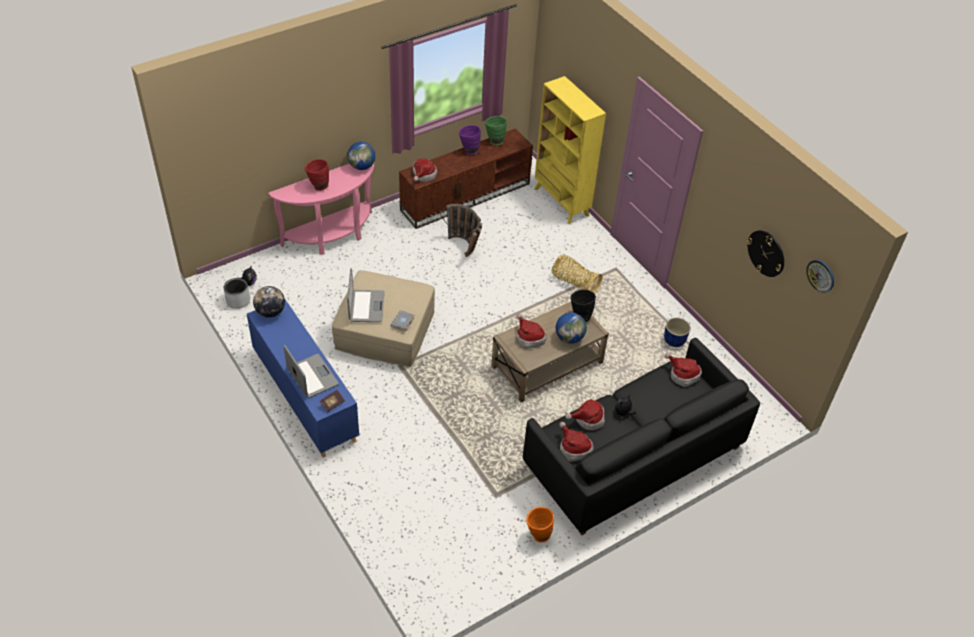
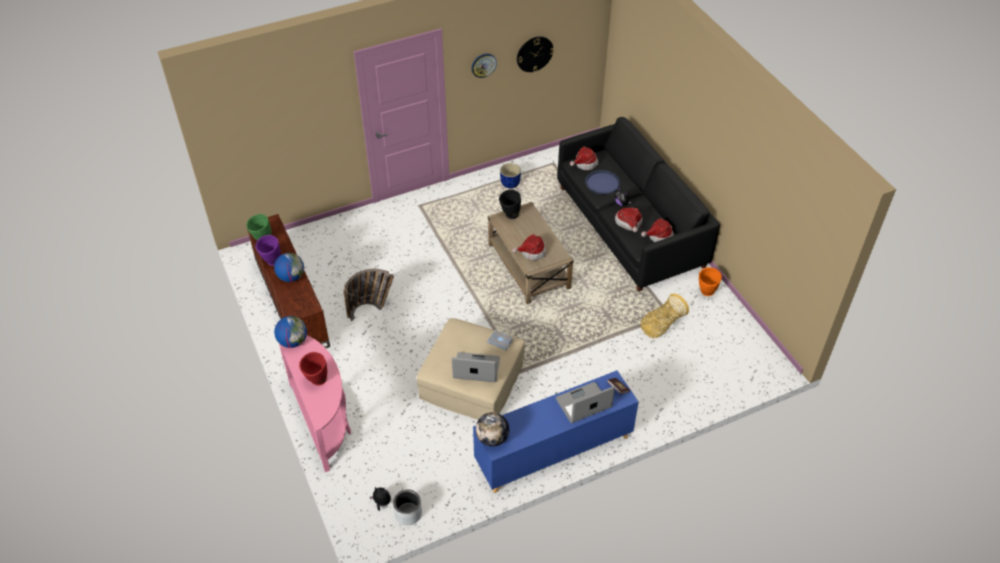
camera: 80 degrees left, 0 degrees up
hat [413,158,437,182] -> none
yellow bookcase [534,76,606,224] -> none
basket [552,254,602,292] -> basket moved to [640,293,689,338]
globe [555,312,587,344] -> globe moved to [274,253,304,282]
wall clock [806,260,834,293] -> wall clock moved to [471,53,497,78]
none -> blue tray [585,170,621,195]

